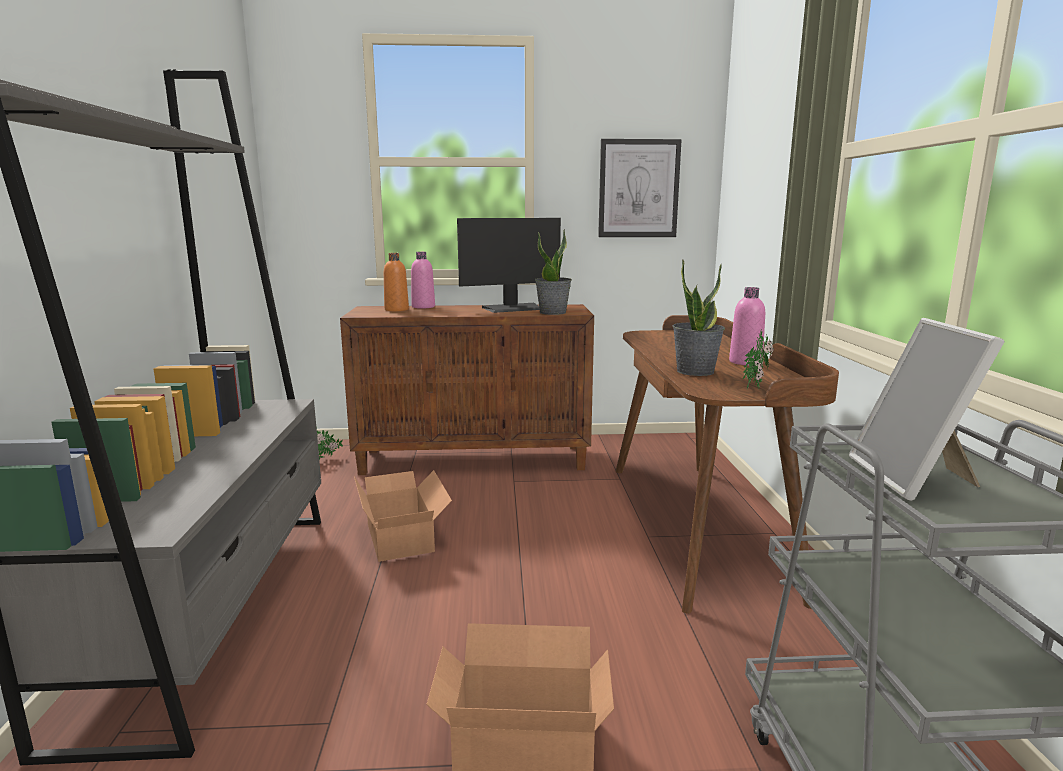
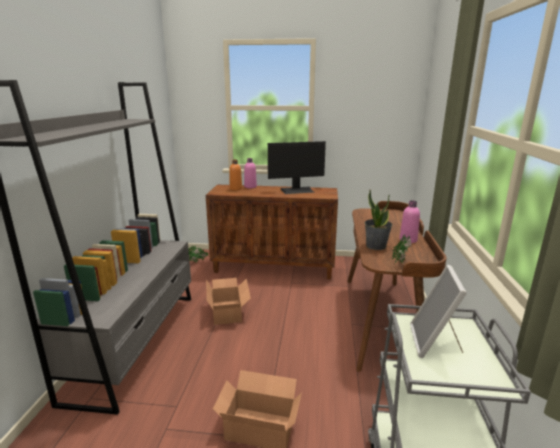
camera: 10 degrees right, 5 degrees up
potted plant [535,229,572,315] -> none
picture [598,139,682,237] -> none

